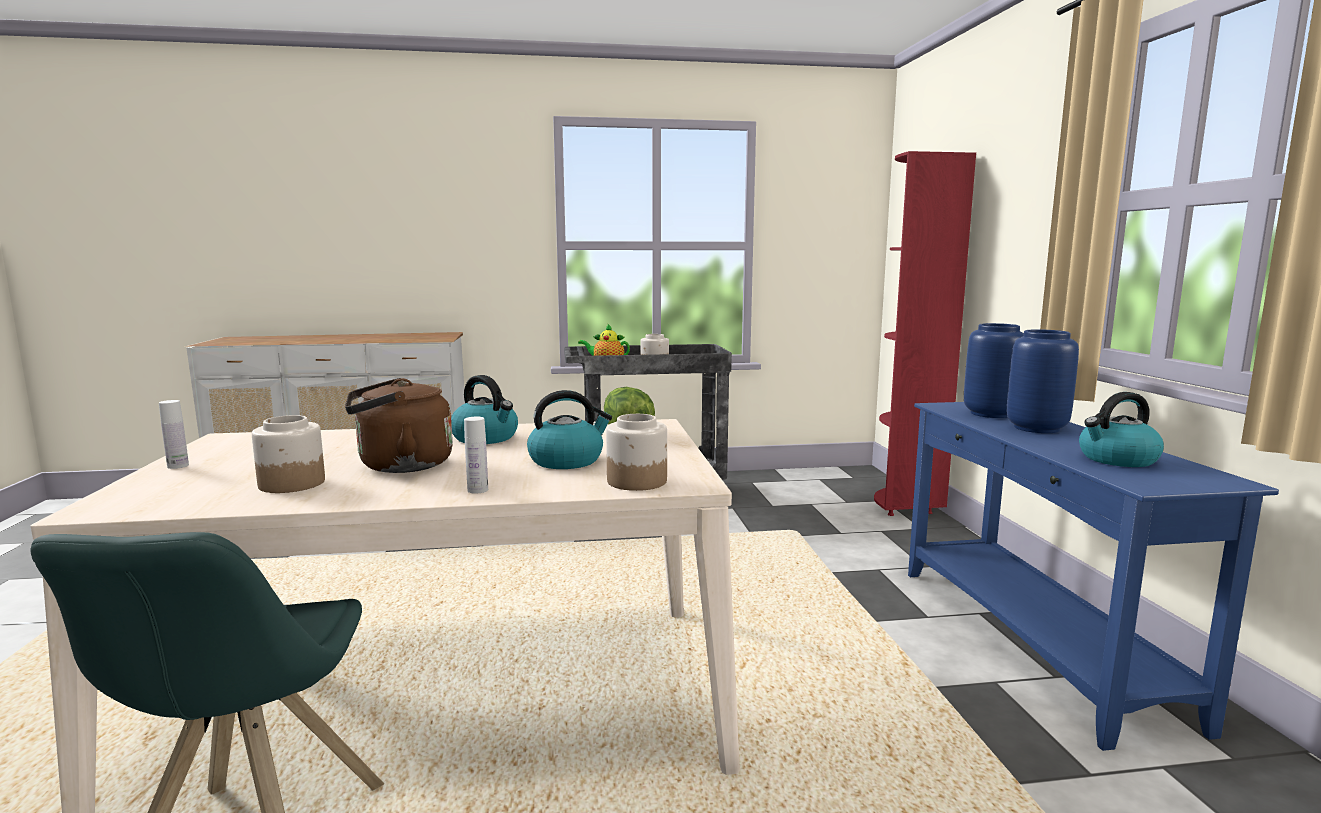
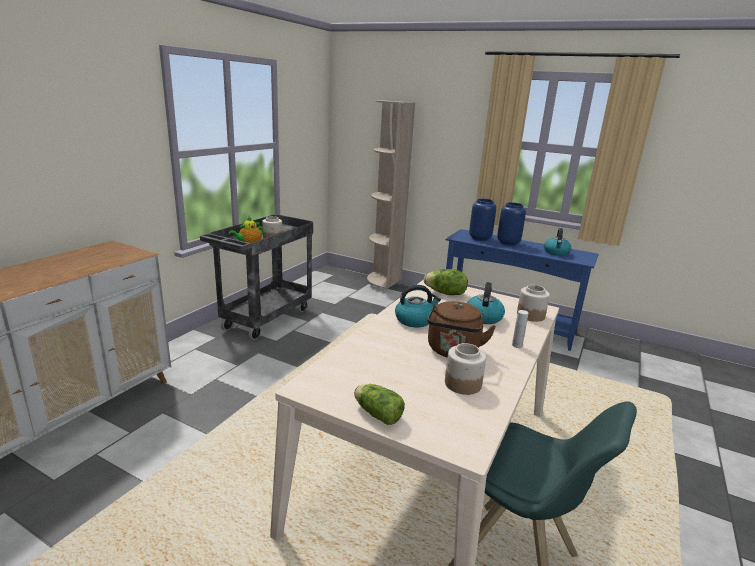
camera: 55 degrees left, 10 degrees up
white bottle [159,400,189,469] -> lettuce [354,384,405,425]
red bookcase [874,151,976,516] -> beige bookcase [367,100,415,291]

